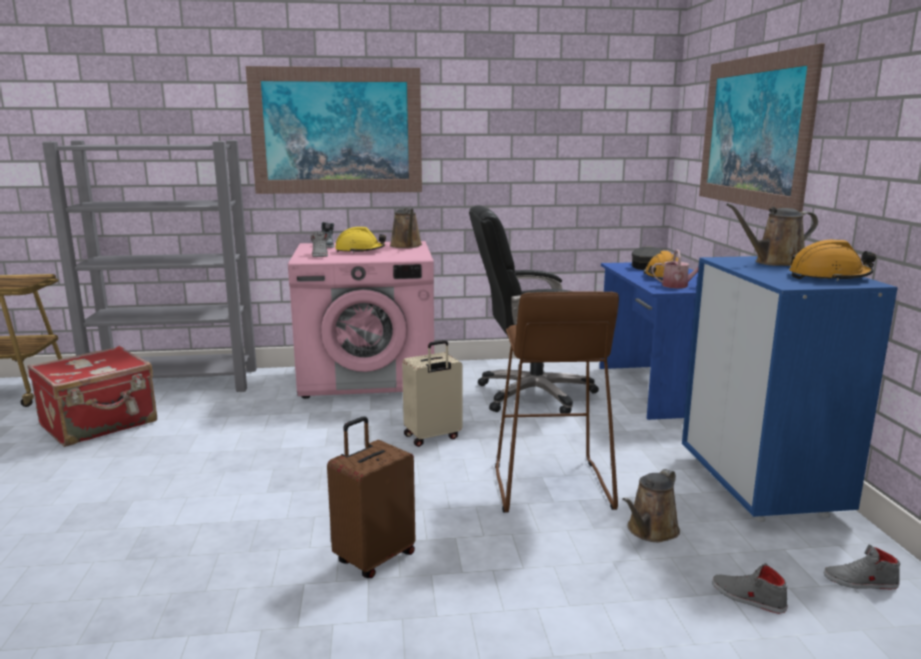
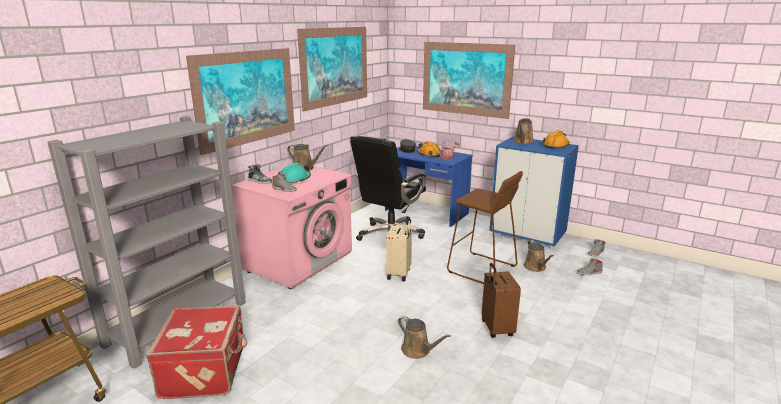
camera: 50 degrees left, 5 degrees up
yellow hard hat [335,227,386,253] -> turquoise hard hat [278,163,311,183]
none -> picture [297,27,367,111]
none -> brown watering can [398,316,451,359]

